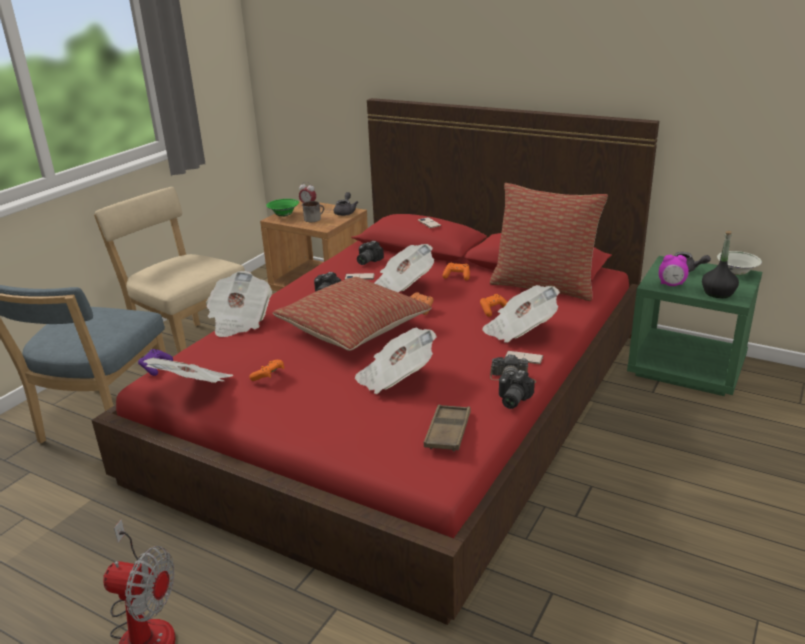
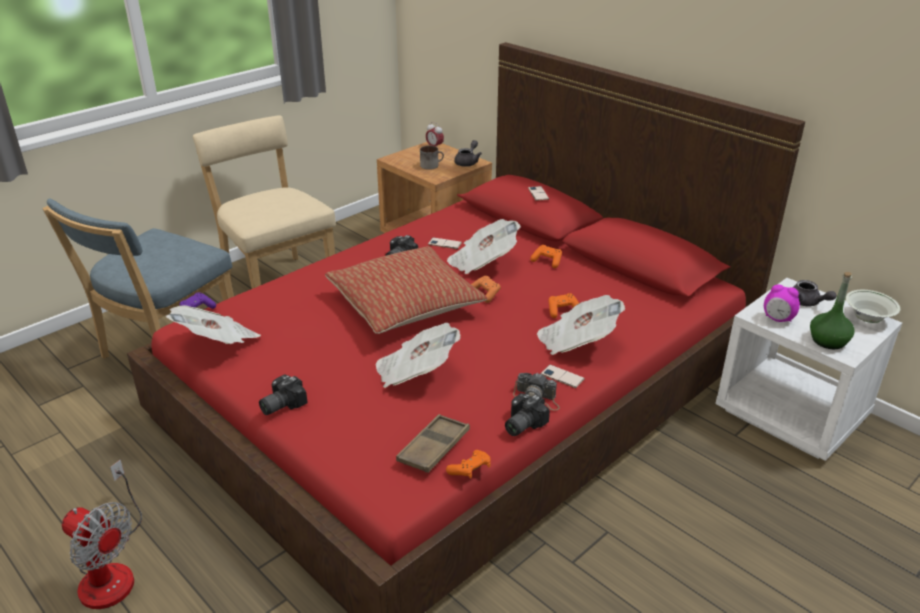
camera: 15 degrees right, 5 degrees up
newspaper [206,271,272,337] -> none
orange game controller [249,360,284,381] -> orange game controller moved to [446,450,491,478]
green bowl [266,199,299,217] -> none
camera [357,241,384,265] -> camera moved to [259,375,308,415]
pillow [490,183,608,301] -> none
green nightstand [627,256,762,396] -> white nightstand [715,278,902,461]
black bottle [702,231,739,298] -> green bottle [810,272,855,349]

